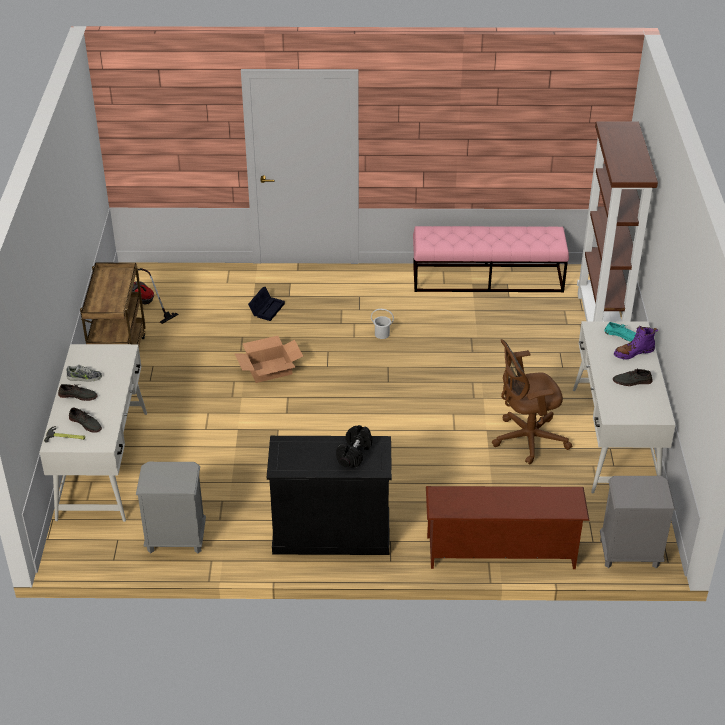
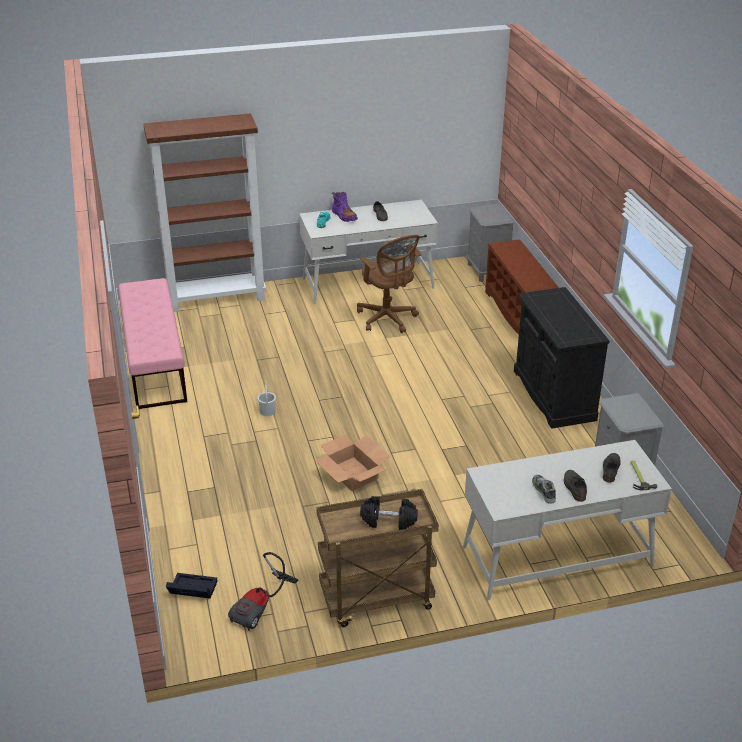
camera: 105 degrees left, 5 degrees down
black storage box [248,287,285,321] -> black storage box moved to [166,573,218,599]
black dumbbell [336,425,372,468] -> black dumbbell moved to [360,496,418,530]

